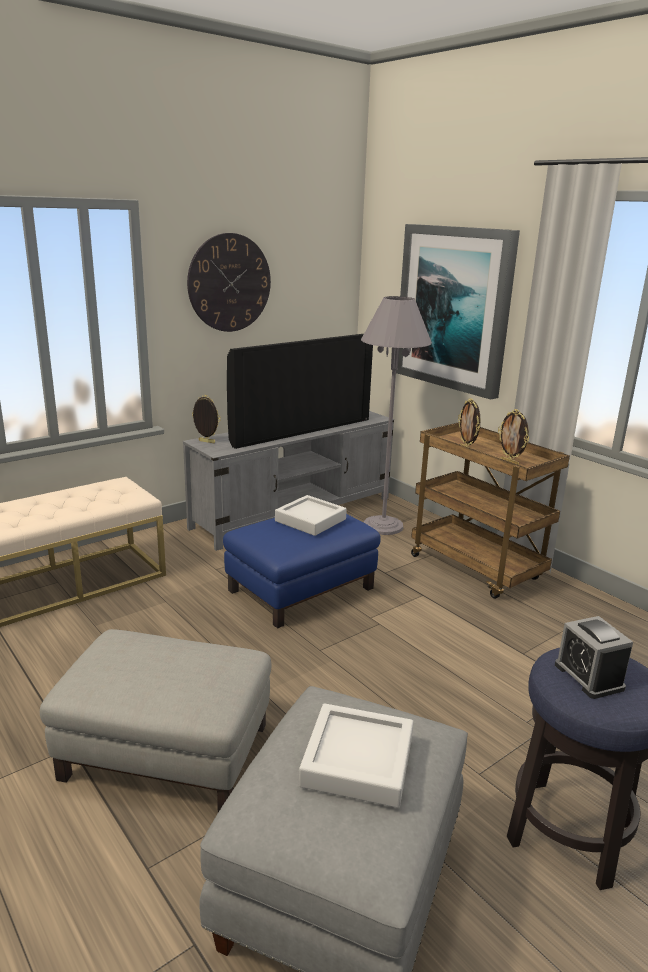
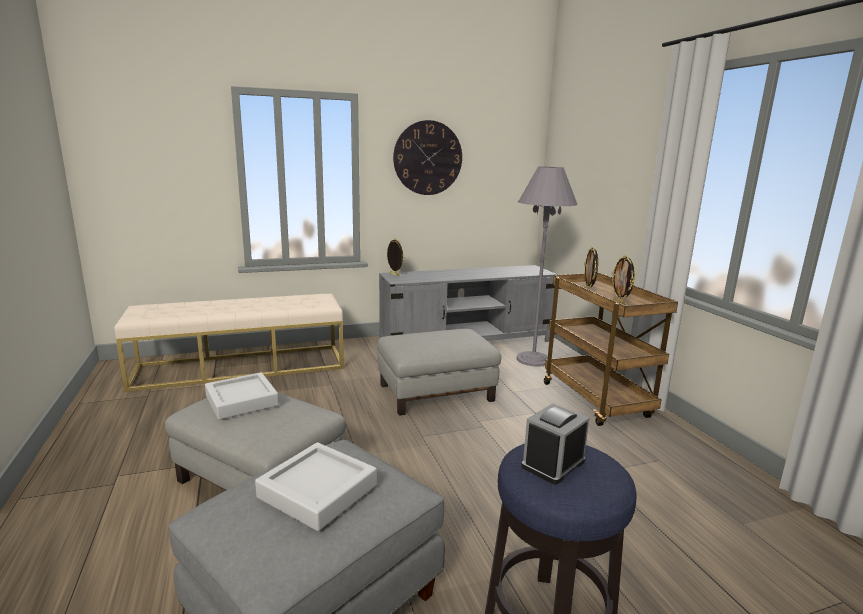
camera: 20 degrees right, 5 degrees down
blue ottoman [223,514,381,628] -> grey ottoman [377,329,501,416]
television [227,334,373,449] -> none
grey tray [275,495,347,536] -> grey tray moved to [205,372,279,420]
picture [396,224,520,400] -> none
alarm clock [555,616,633,699] -> alarm clock turned 45 degrees clockwise [521,404,589,485]

